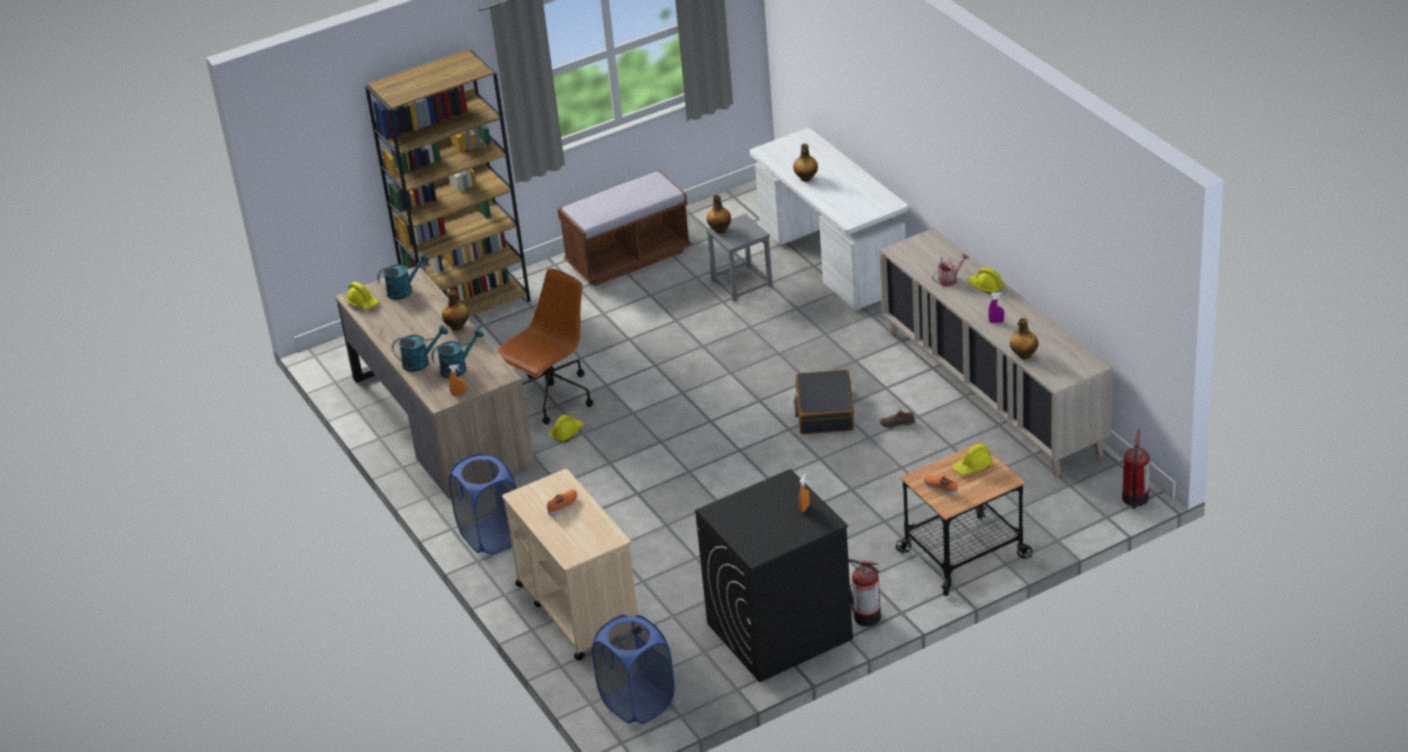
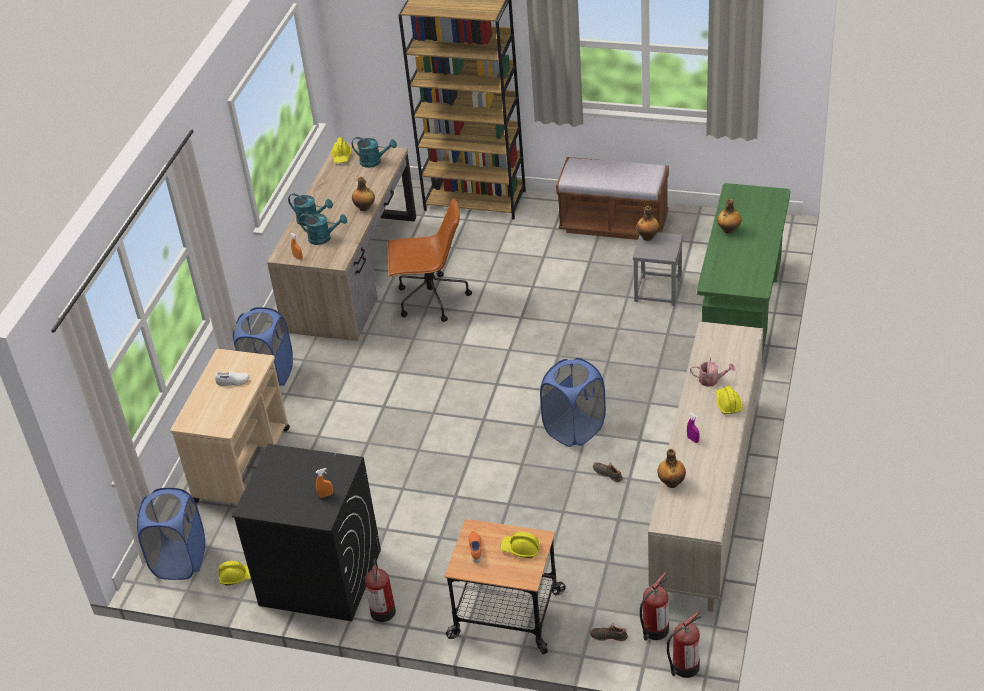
camera: 45 degrees right, 5 degrees up
orange shoe [547,489,577,516] -> white shoe [215,371,249,386]
yellow hard hat [549,414,584,442] -> yellow hard hat moved to [218,561,251,586]
white desk [750,128,908,310] -> green desk [697,183,790,355]
black suitcase [794,369,854,434] -> blue laundry basket [540,358,606,447]
none -> black shoe [590,623,628,641]
none -> fire extinguisher [640,572,669,641]

